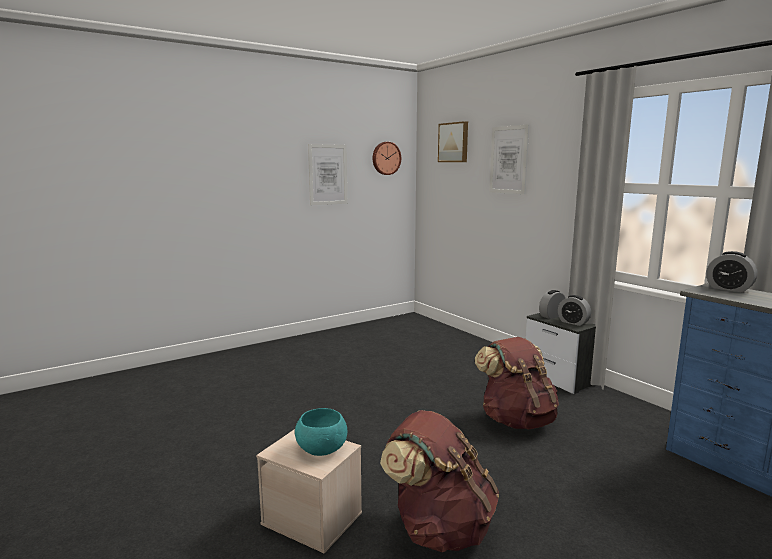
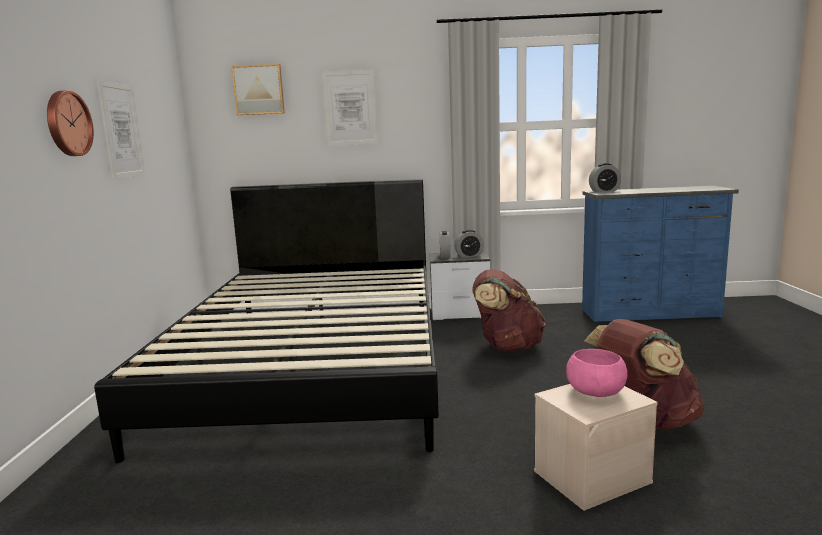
camera: 55 degrees left, 0 degrees up
turquoise bowl [295,408,347,456] -> pink bowl [566,349,628,397]
wall clock [373,142,401,175] -> wall clock moved to [47,90,94,156]
none -> black bed [94,179,439,463]

